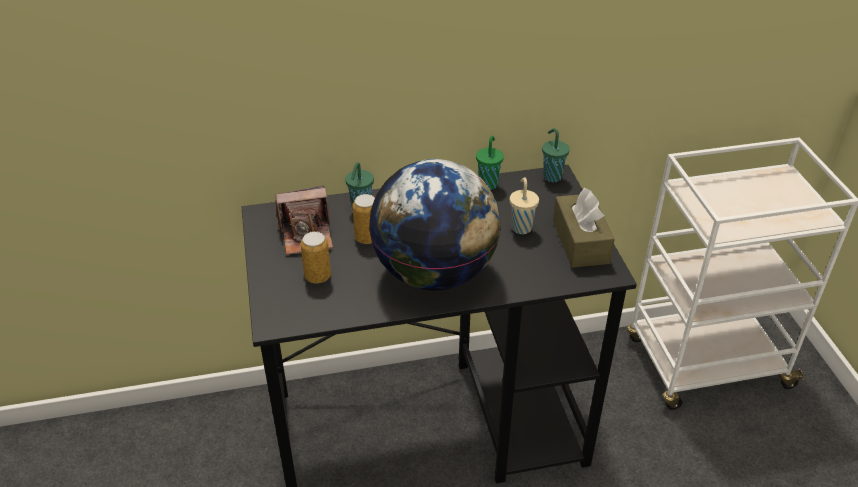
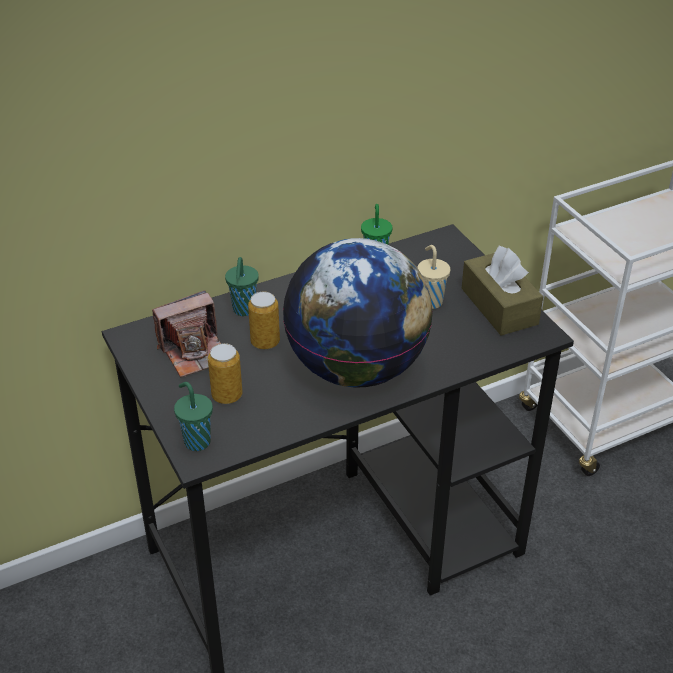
camera: 15 degrees left, 0 degrees up
green cup [542,128,570,182] -> green cup moved to [174,382,213,451]

